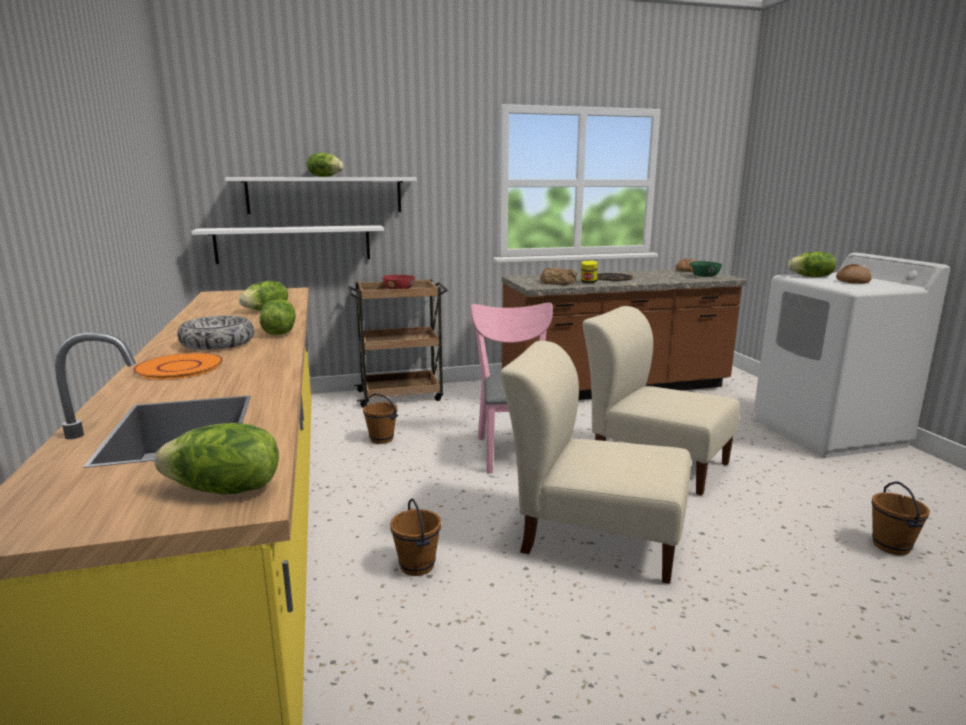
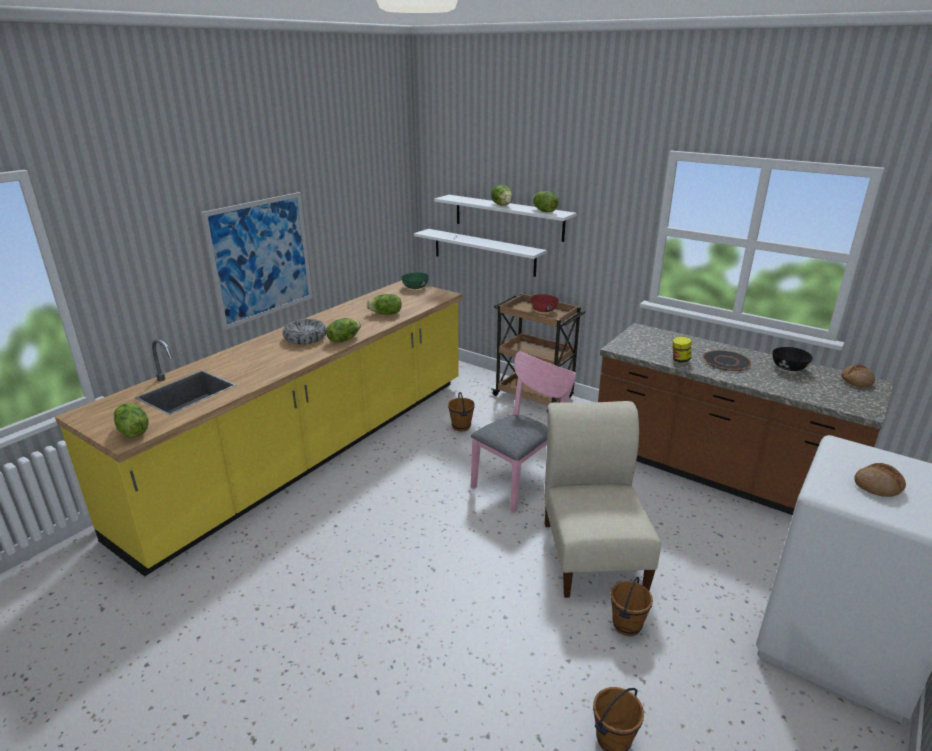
camera: 50 degrees right, 10 degrees up
orange plate [133,353,223,379] -> none
brown bucket [390,498,441,576] -> brown bucket moved to [610,577,653,636]
beige chair [500,341,691,584] -> none
bread [540,268,577,285] -> none
green bowl [689,261,722,277] -> green bowl moved to [401,273,429,289]
lettuce [788,252,836,277] -> lettuce moved to [533,191,559,212]
none -> picture [201,192,313,330]
none -> black bowl [773,347,813,371]

